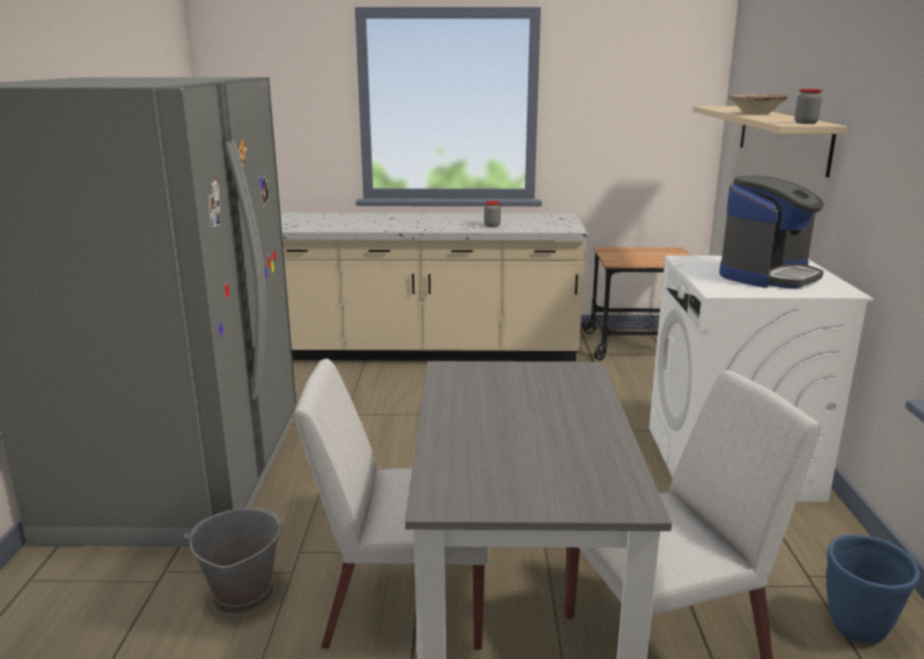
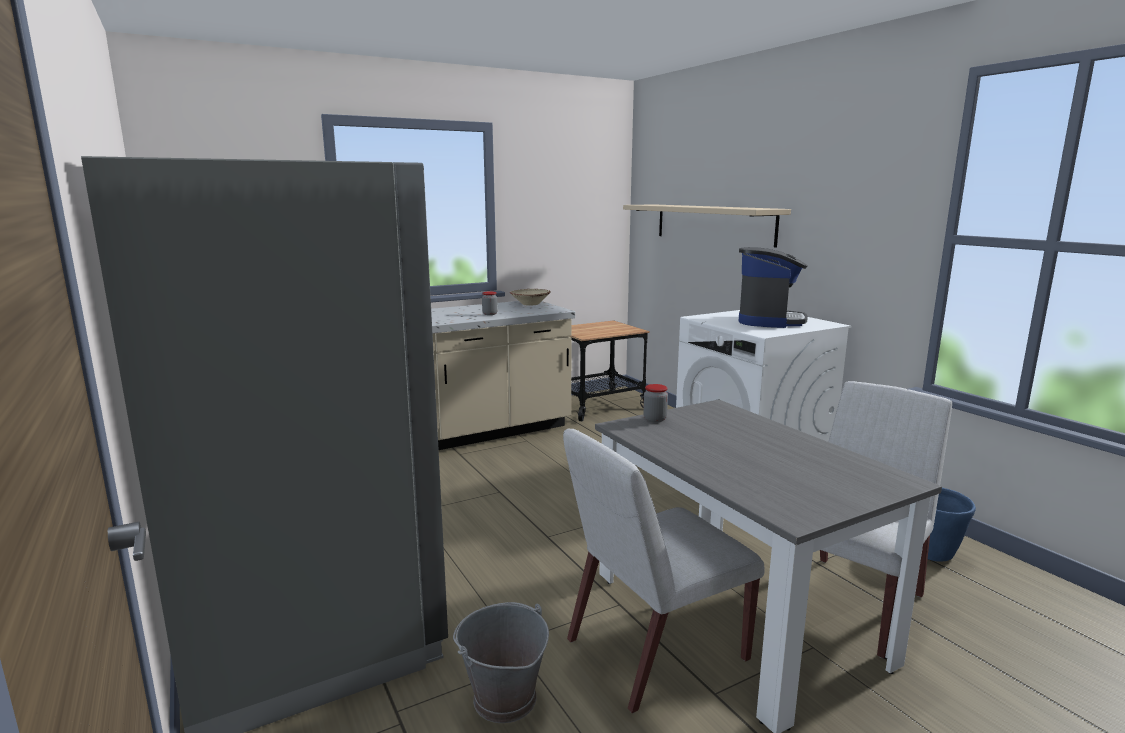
camera: 30 degrees left, 5 degrees down
beige bowl [728,94,789,115] -> beige bowl moved to [510,289,551,306]
jar [795,89,823,124] -> jar moved to [643,384,668,422]

